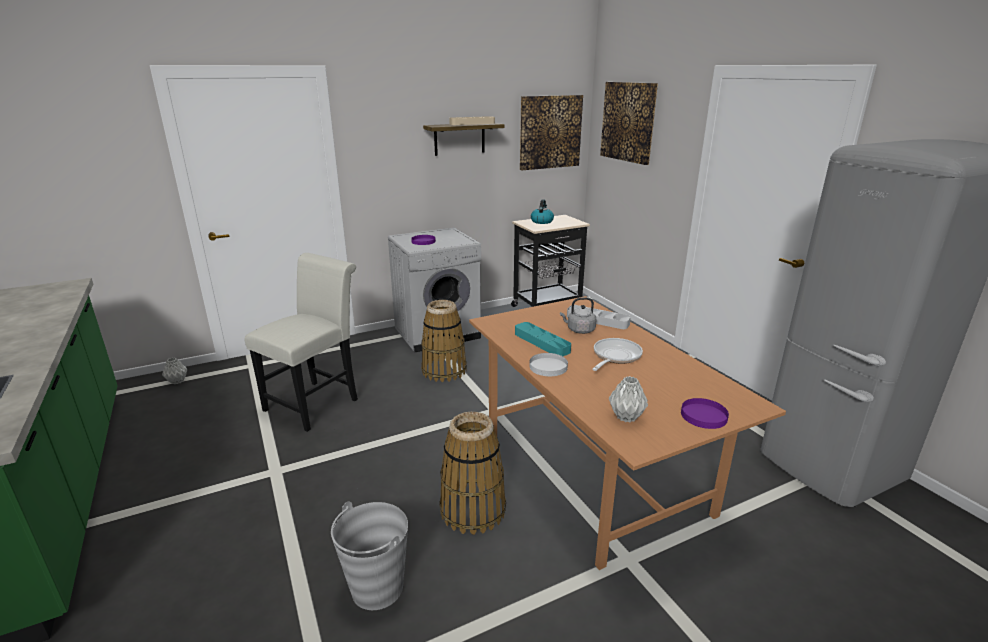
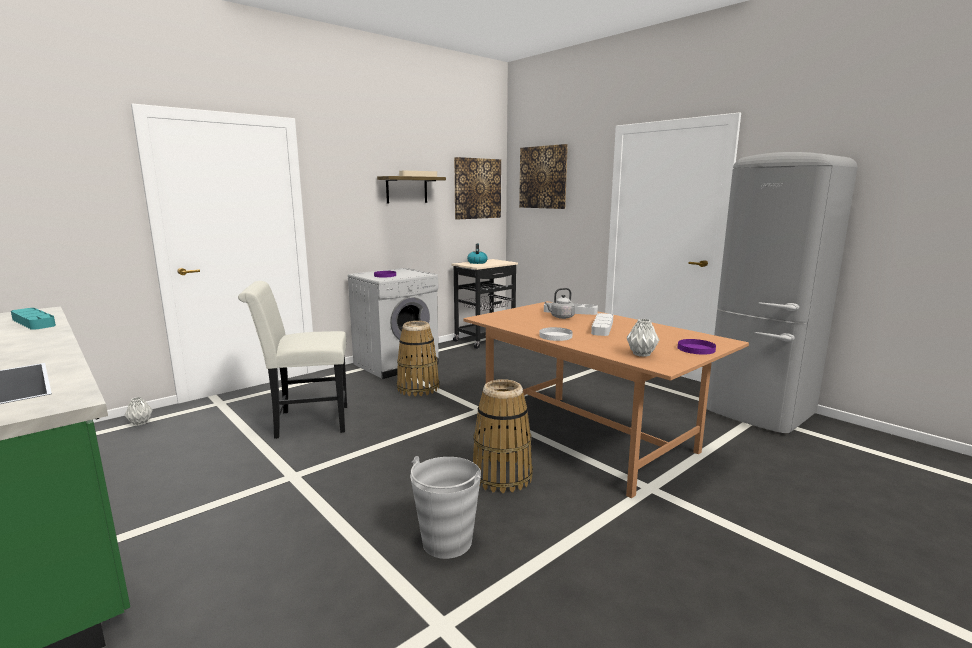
camera: 15 degrees left, 10 degrees down
white chair [244,253,358,432] -> white chair turned 120 degrees counterclockwise [238,281,347,439]
turquoise tray [515,322,571,356] -> turquoise tray moved to [11,308,56,330]
frying pan [592,338,643,371] -> grey tray [591,313,613,336]

